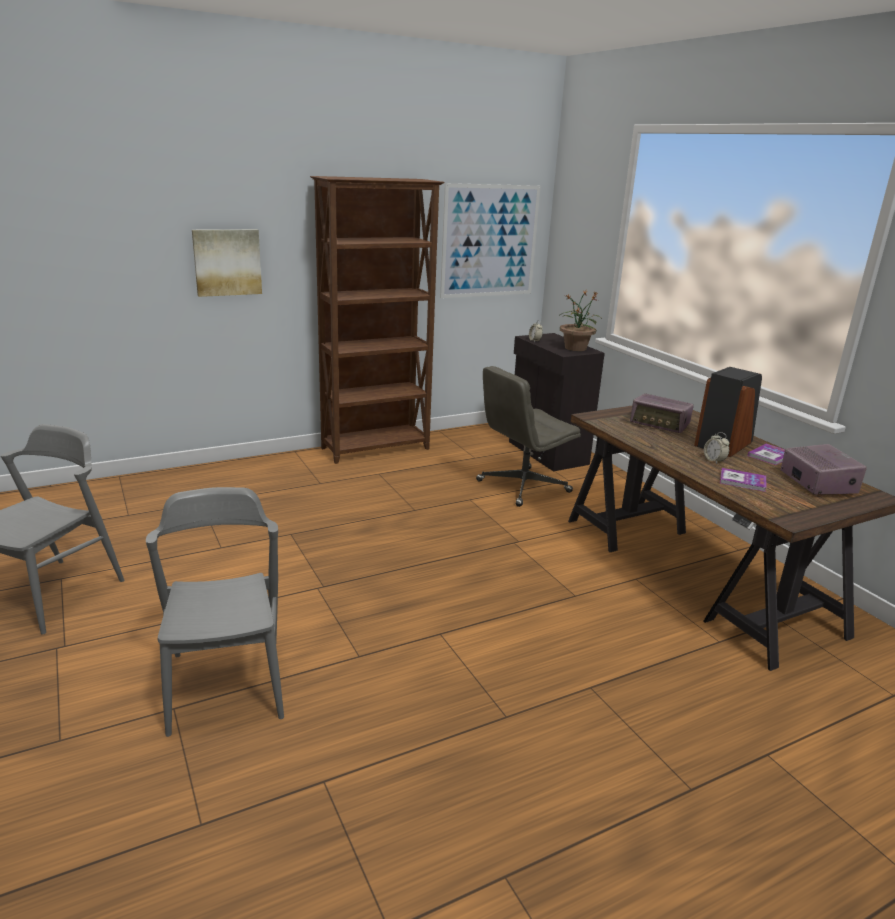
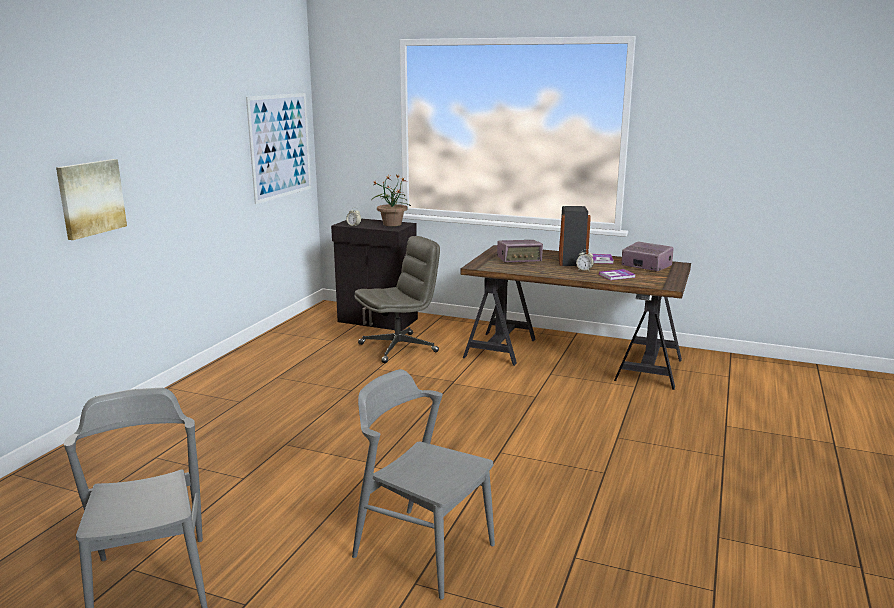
camera: 40 degrees left, 5 degrees down
brown bookcase [310,176,445,464] -> none
grey office chair [476,366,581,507] -> grey office chair turned 135 degrees counterclockwise [354,236,440,363]

